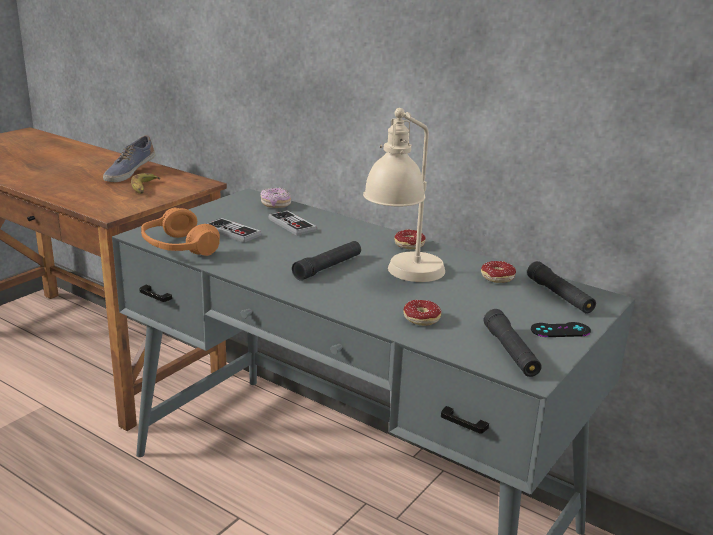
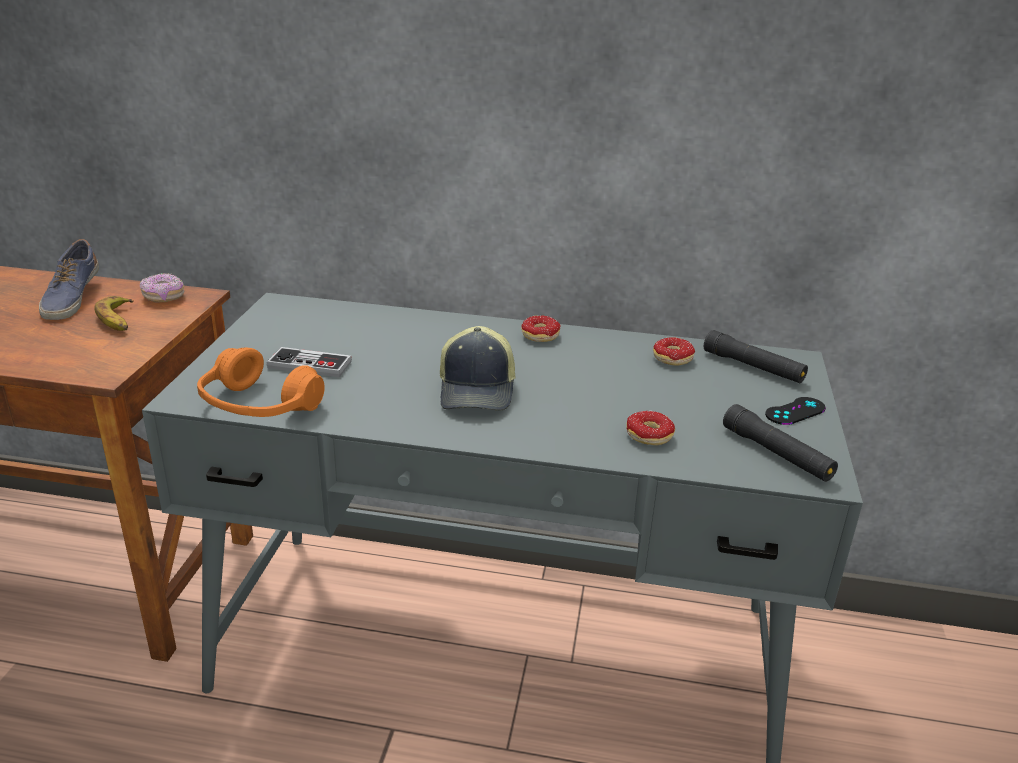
camera: 25 degrees left, 5 degrees up
donut [261,188,291,208] -> donut moved to [140,273,184,302]
game controller [268,211,317,236] -> none
black flashlight [292,241,361,280] -> cap [440,326,516,410]
beige table lamp [363,108,445,282] -> none

